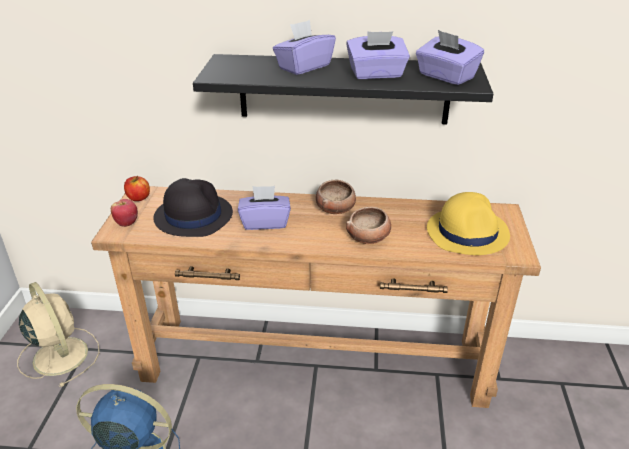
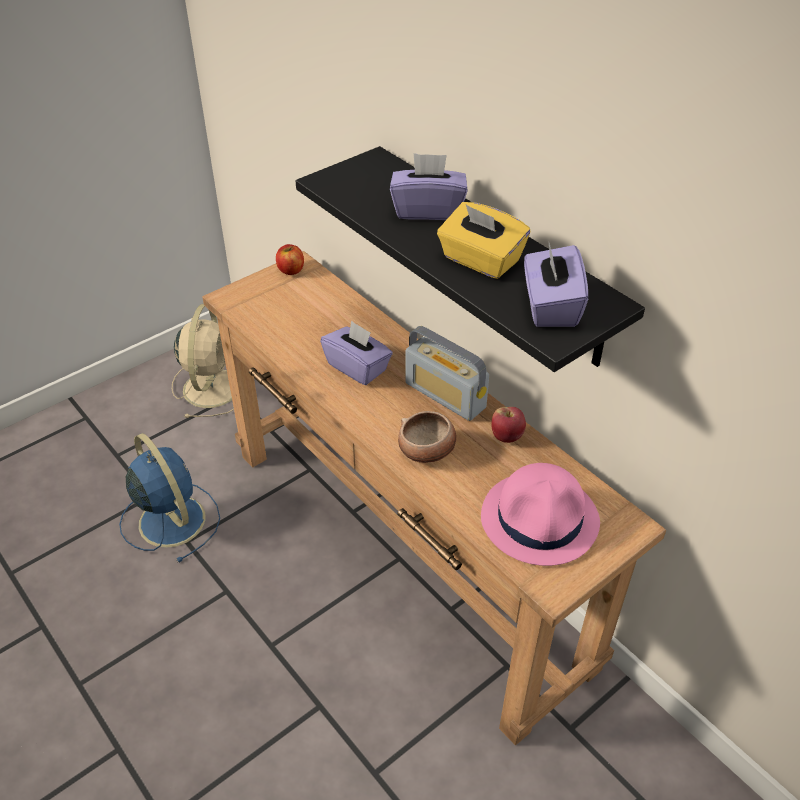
camera: 45 degrees right, 10 degrees up
apple [111,199,138,227] -> apple moved to [491,407,526,443]
black hat [153,178,233,237] -> none
bowl [316,180,356,214] -> radio [405,326,489,421]
purple tissue box [346,31,410,79] -> yellow tissue box [437,202,530,279]
yellow hat [427,192,510,255] -> pink hat [481,463,600,566]

